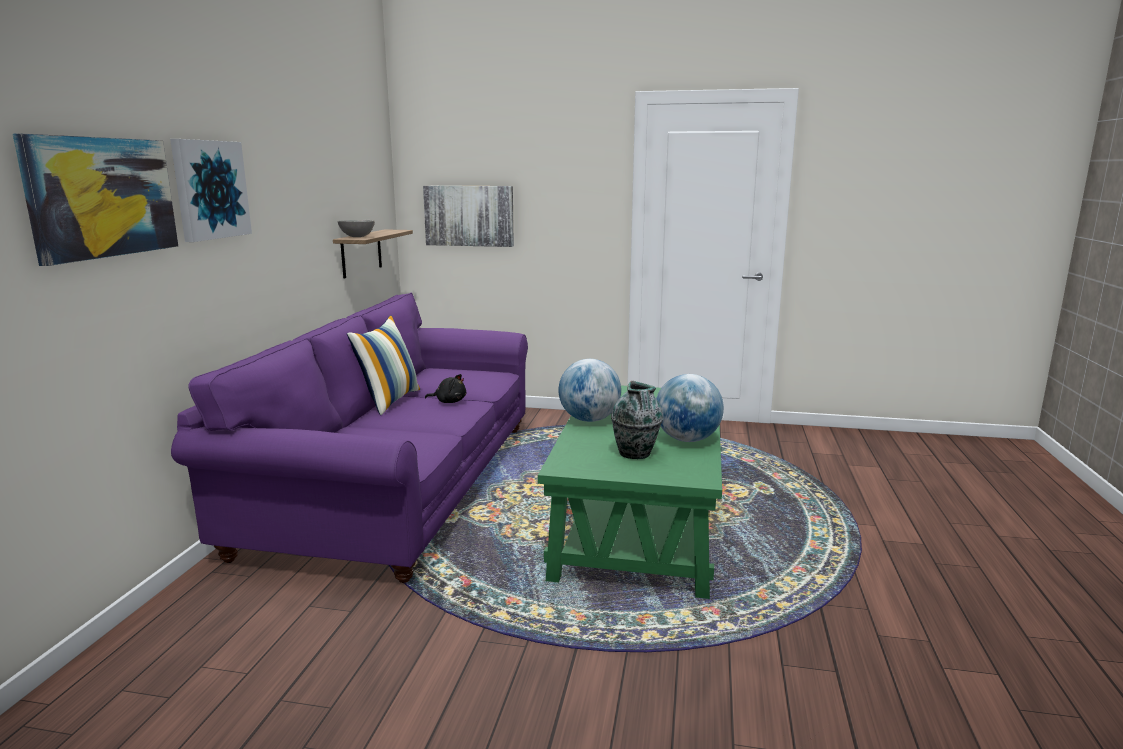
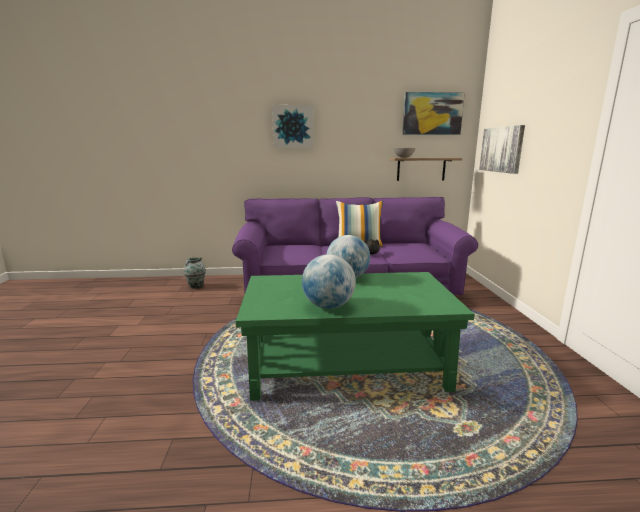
camera: 75 degrees right, 0 degrees up
picture [13,134,178,266] -> picture moved to [402,92,465,135]
vase [611,381,663,459] -> vase moved to [184,257,206,289]

